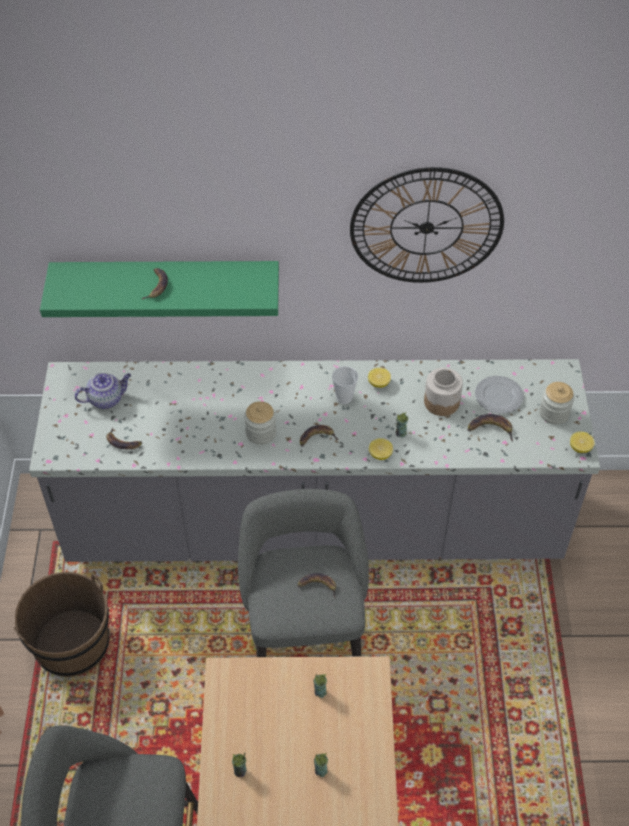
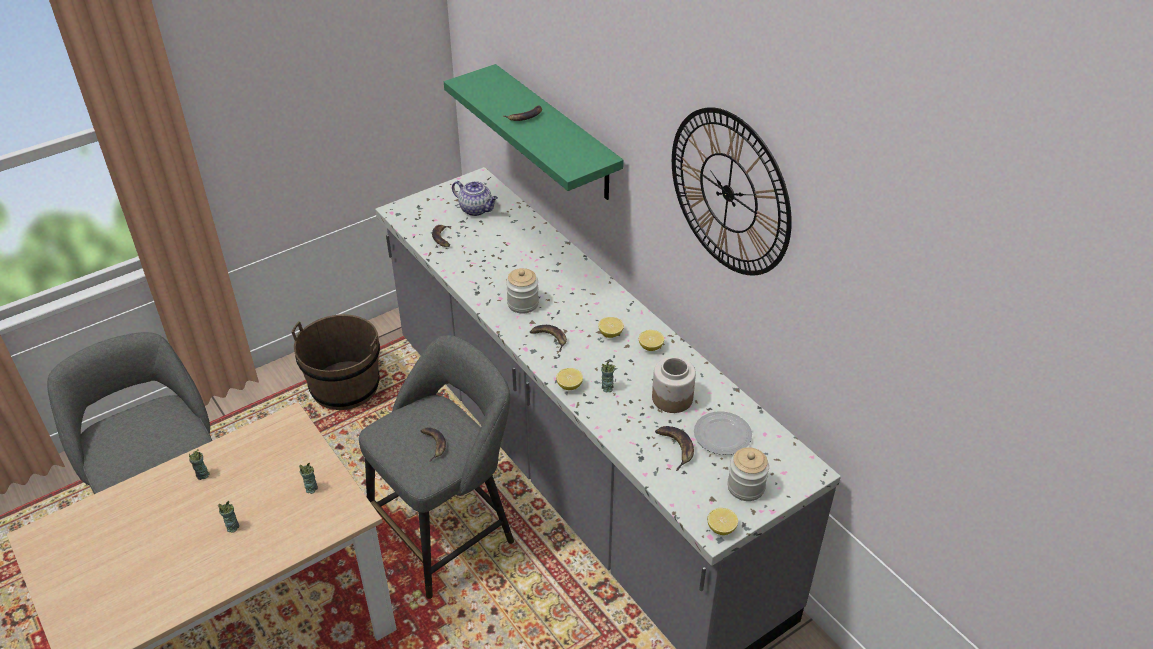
camera: 55 degrees right, 10 degrees down
cup [332,366,358,404] -> lemon [598,317,624,338]

